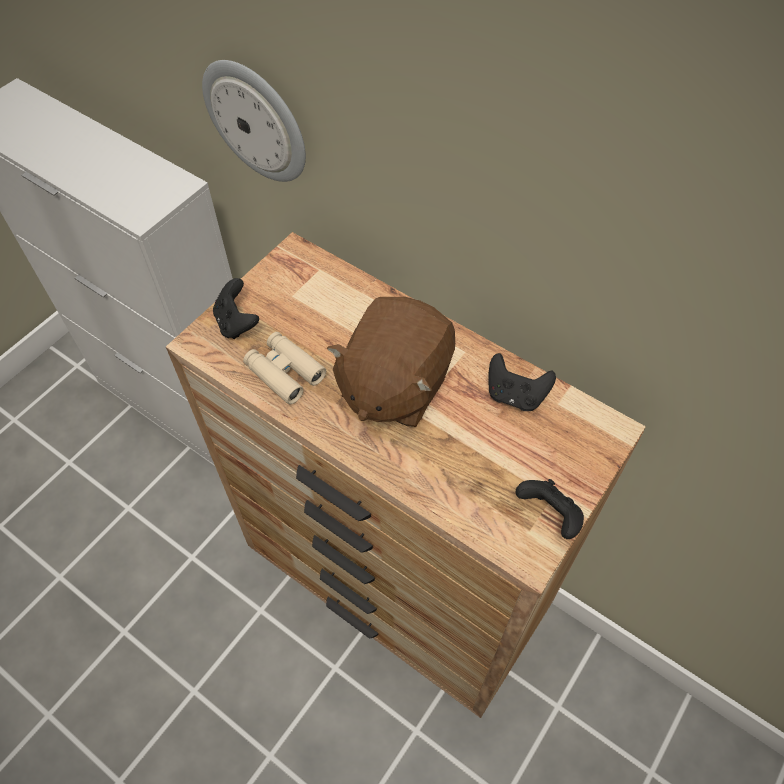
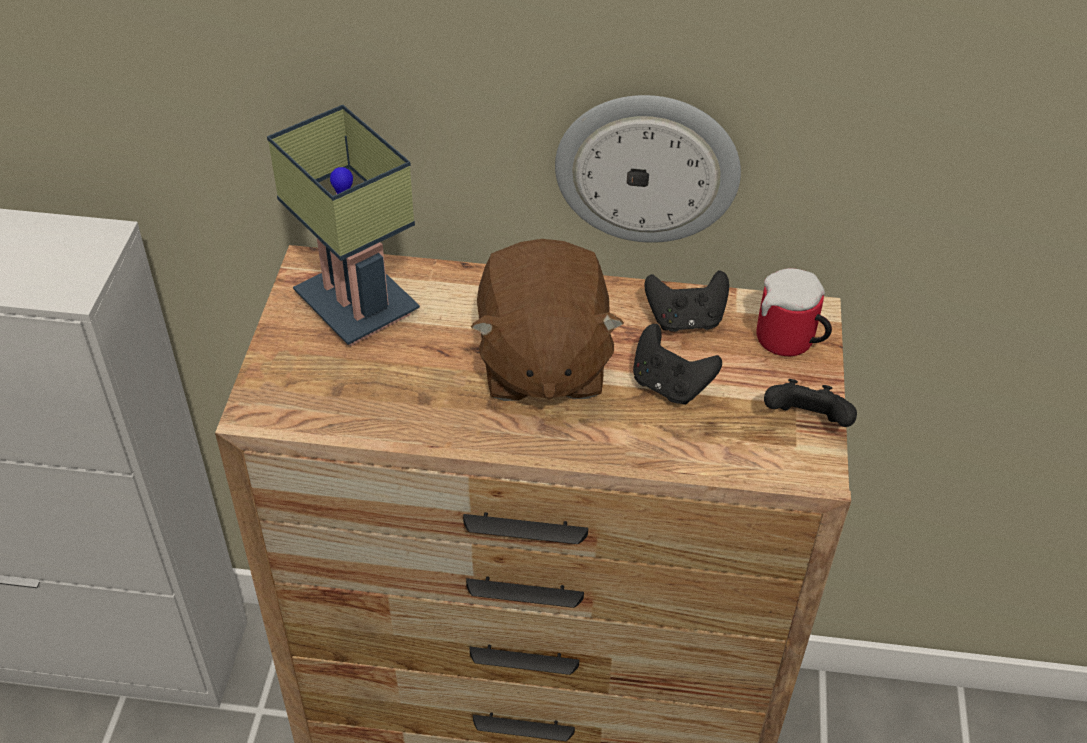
camera: 30 degrees left, 10 degrees down
wall clock [202,60,306,182] -> wall clock moved to [555,95,741,243]
black game controller [213,278,259,339] -> black game controller moved to [633,324,722,405]
beige binoculars [243,332,326,405] -> none
none -> table lamp [267,105,420,346]
none -> mug [756,268,832,356]

